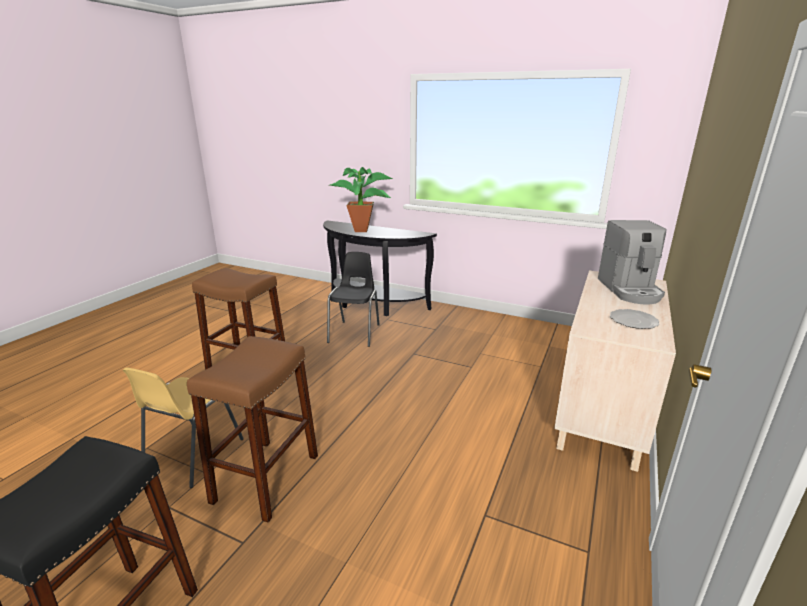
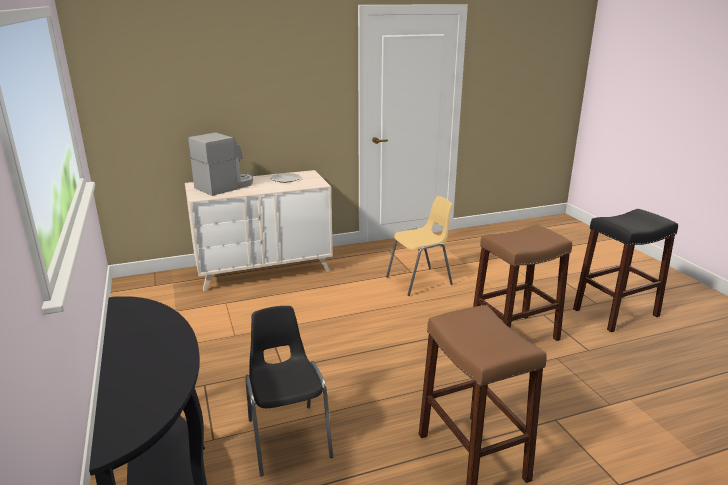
camera: 135 degrees left, 0 degrees up
yellow chair [123,367,244,488] -> yellow chair moved to [386,196,453,296]
black chair [327,252,380,347] -> black chair turned 105 degrees clockwise [245,306,333,477]
potted plant [330,167,394,232] -> none

